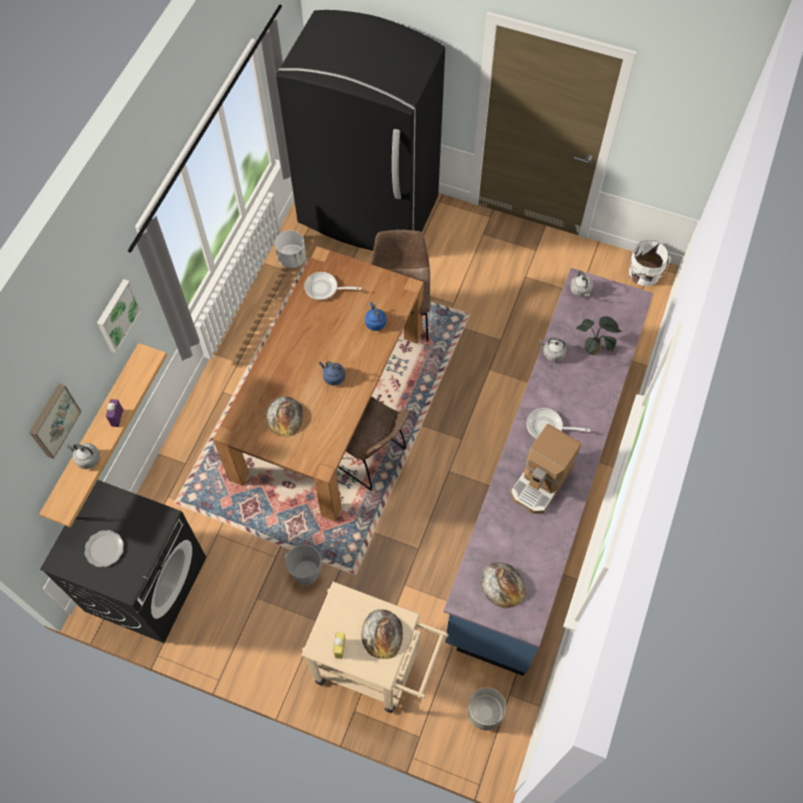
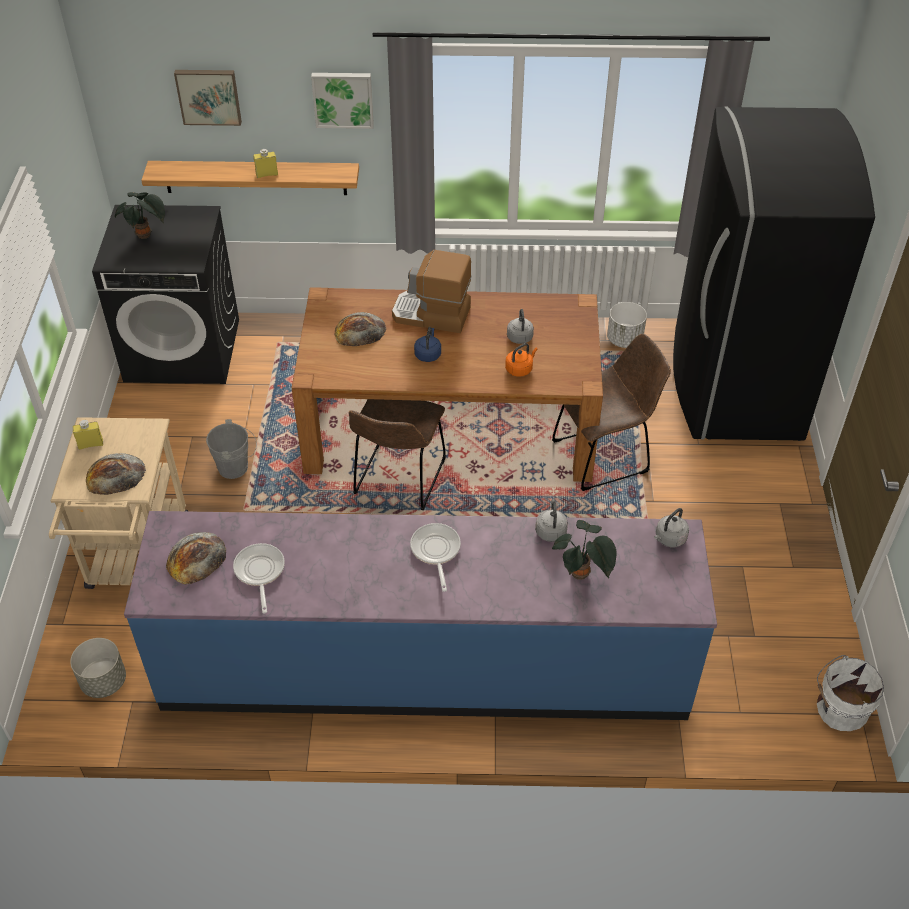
camera: 70 degrees right, 15 degrees down
grey kettle [67,443,100,469] -> grey kettle moved to [507,309,534,344]
plate [85,530,124,567] -> potted plant [115,192,165,239]
purple bottle [106,399,123,427] -> yellow bottle [253,149,278,178]
frying pan [304,272,361,300] -> frying pan moved to [233,543,285,613]
blue kettle [365,302,386,331] -> orange kettle [505,343,538,377]
coffee machine [510,424,582,514] -> coffee machine moved to [392,250,471,333]

